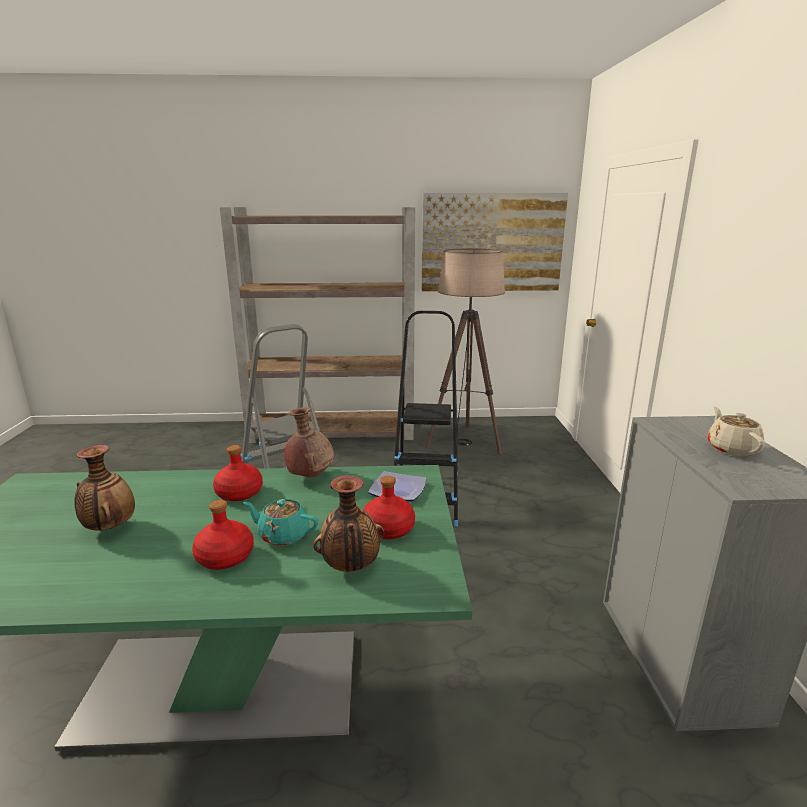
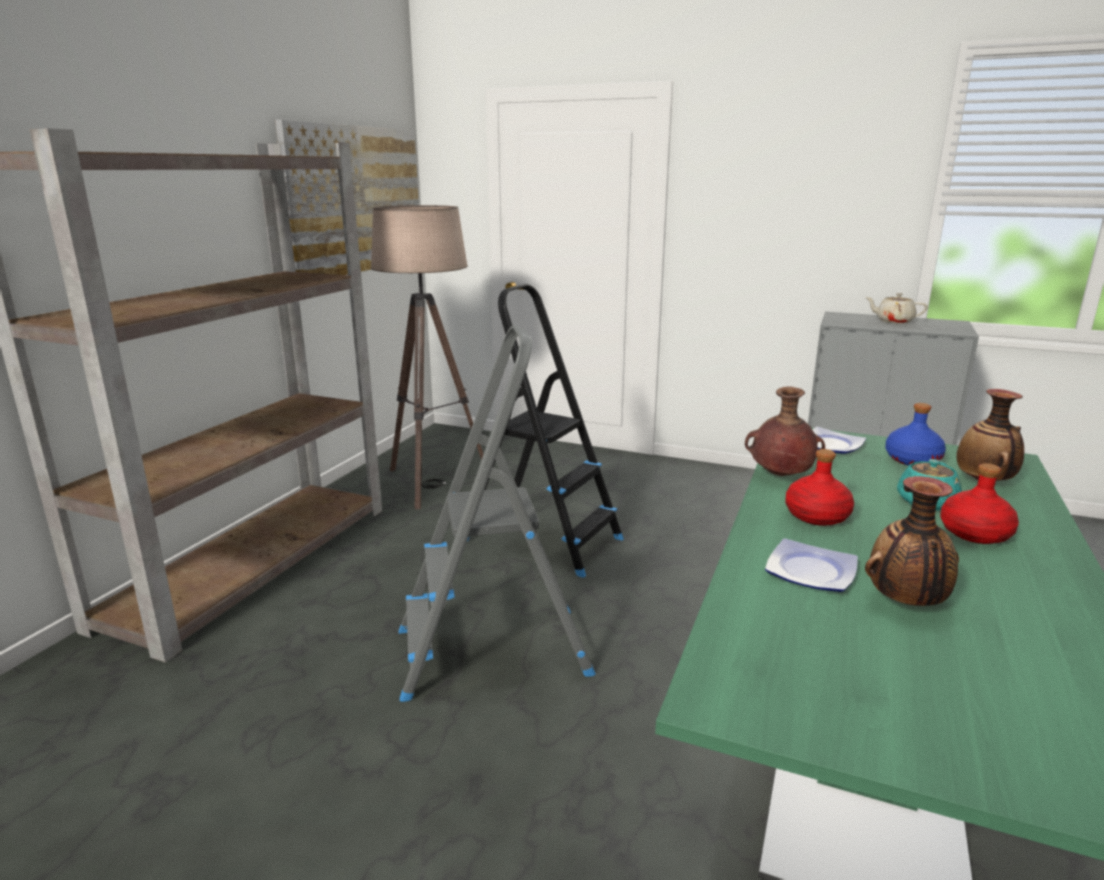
camera: 65 degrees left, 0 degrees up
red bottle [364,476,415,539] -> blue bottle [885,403,946,465]
none -> plate [765,538,858,592]

